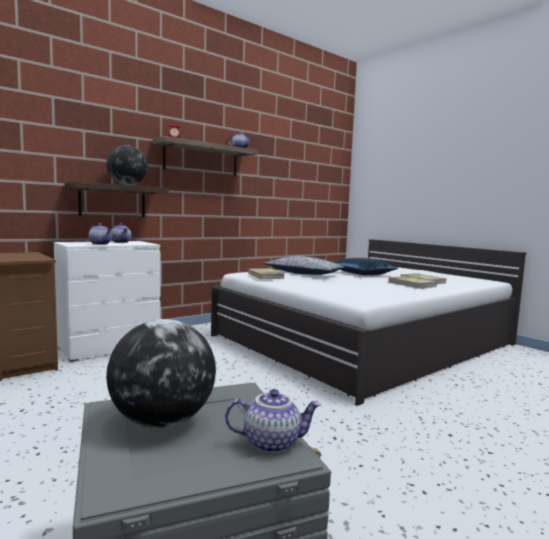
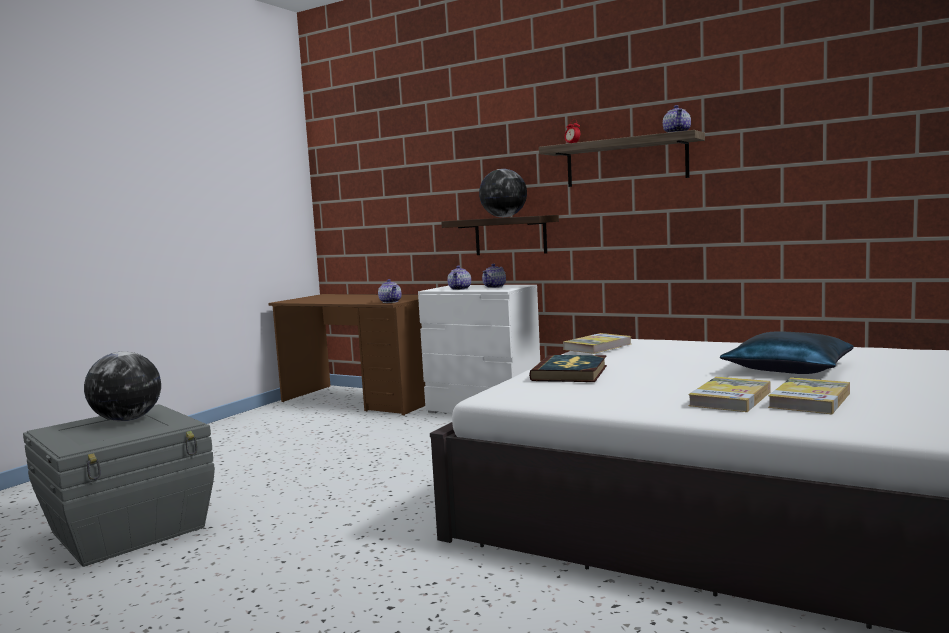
camera: 70 degrees right, 0 degrees up
teapot [225,389,321,453] -> teapot moved to [378,279,402,303]
pillow [264,256,344,275] -> none
none -> book [529,355,607,382]

